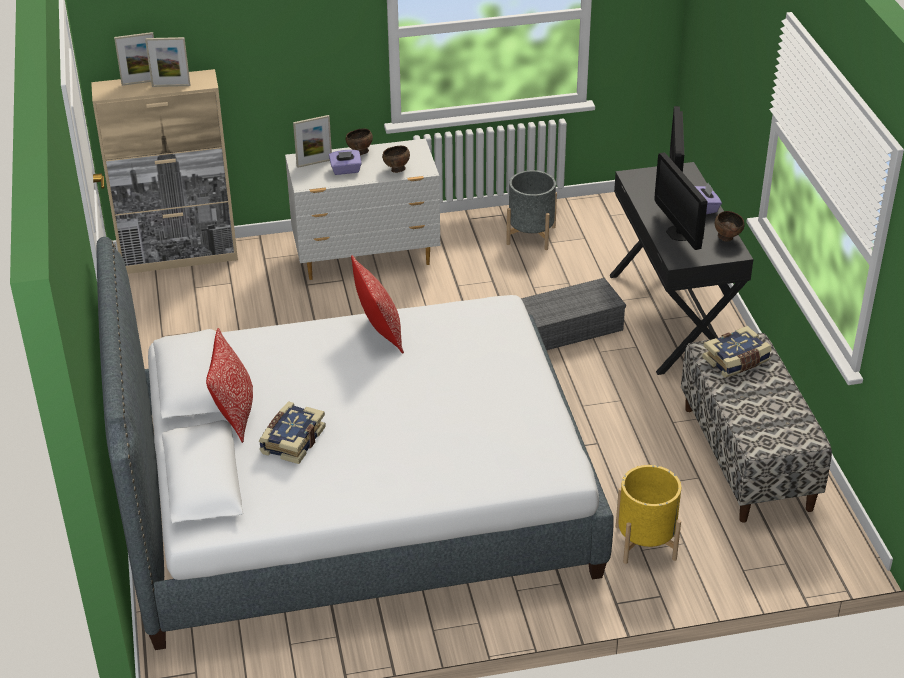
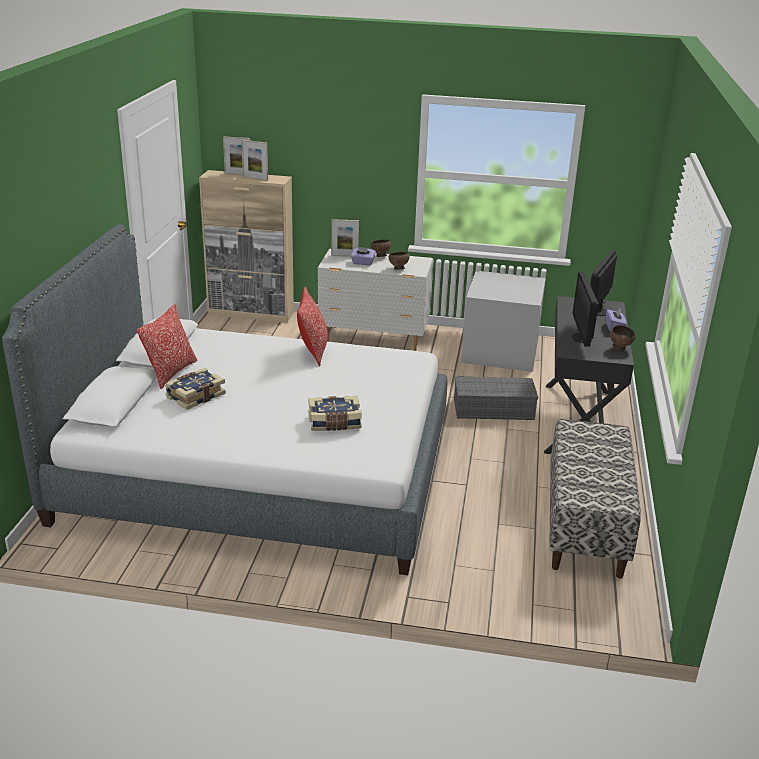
camera: 20 degrees right, 10 degrees down
grey planter [506,170,557,250] -> grey storage box [461,271,546,372]
yellow planter [616,465,681,564] -> none
book [702,326,772,378] -> book moved to [308,396,362,431]

